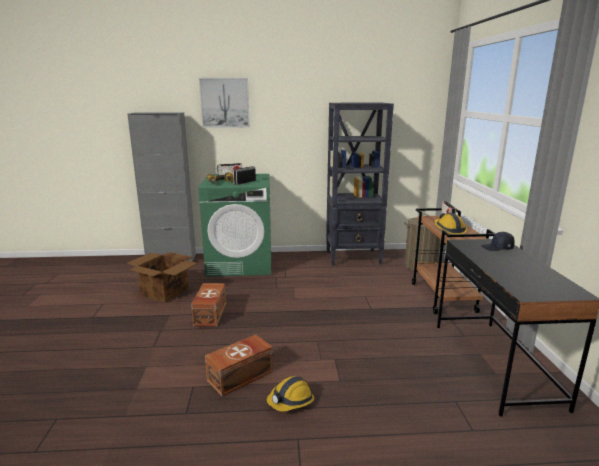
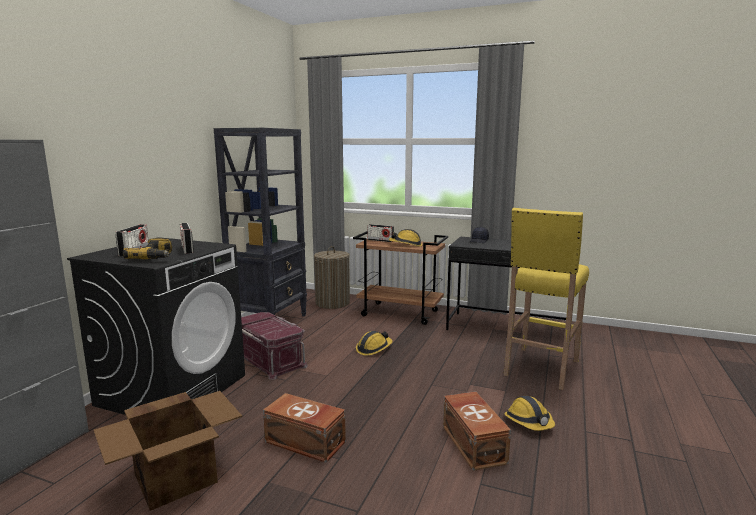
camera: 65 degrees left, 5 degrees down
green washing machine [198,174,271,277] -> black washing machine [67,237,245,415]
picture [199,78,250,128] -> none
none -> red storage box [241,312,308,379]
none -> hard hat [356,331,392,356]
none -> yellow stool [504,208,589,390]

